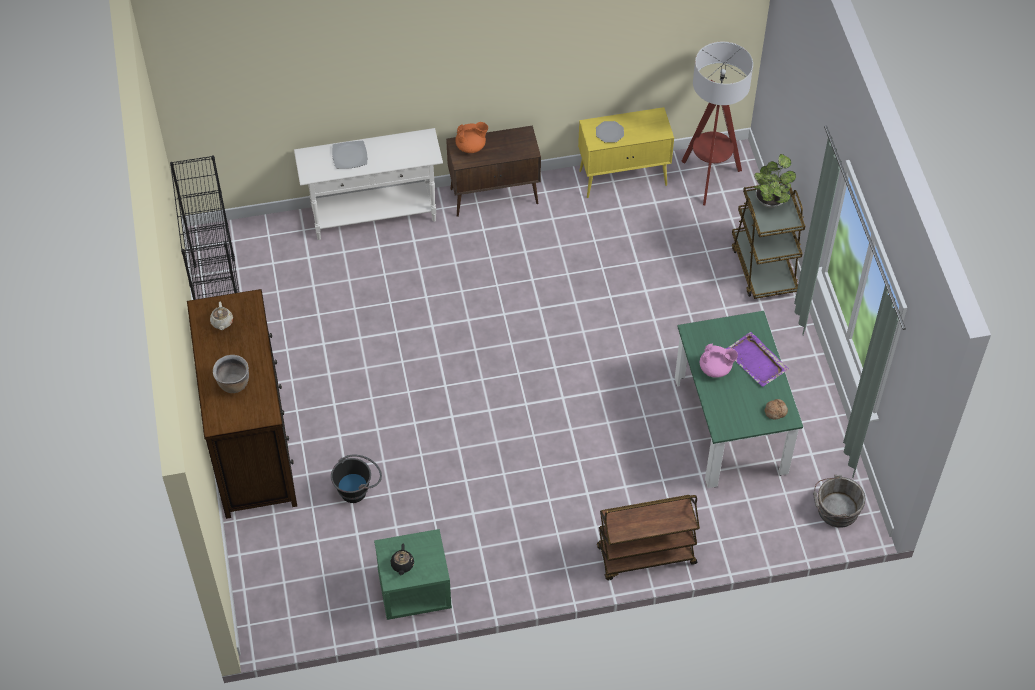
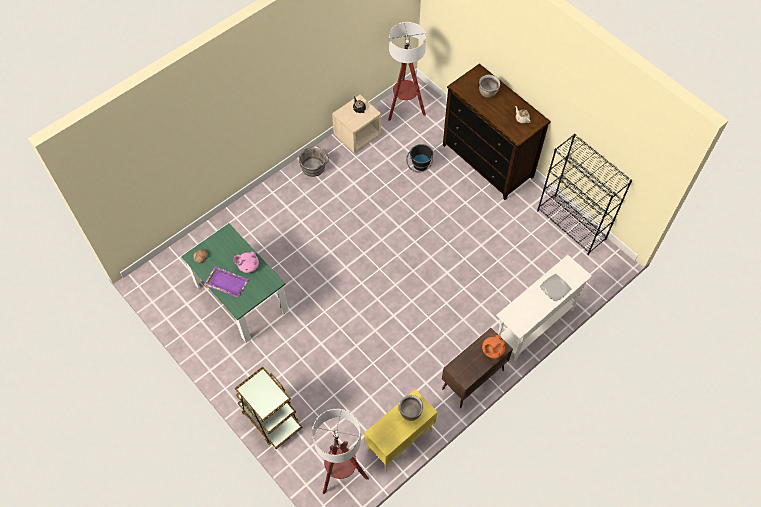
camera: 150 degrees right, 5 degrees up
green nightstand [374,529,452,620] -> beige nightstand [332,95,381,153]
plate [596,121,624,143] -> brown cooking pot [399,395,423,421]
brown cart [597,495,700,580] -> none
potted plant [754,154,796,208] -> none
grey bucket [813,475,866,528] -> grey bucket moved to [299,146,329,177]
none -> floor lamp [388,22,426,121]

